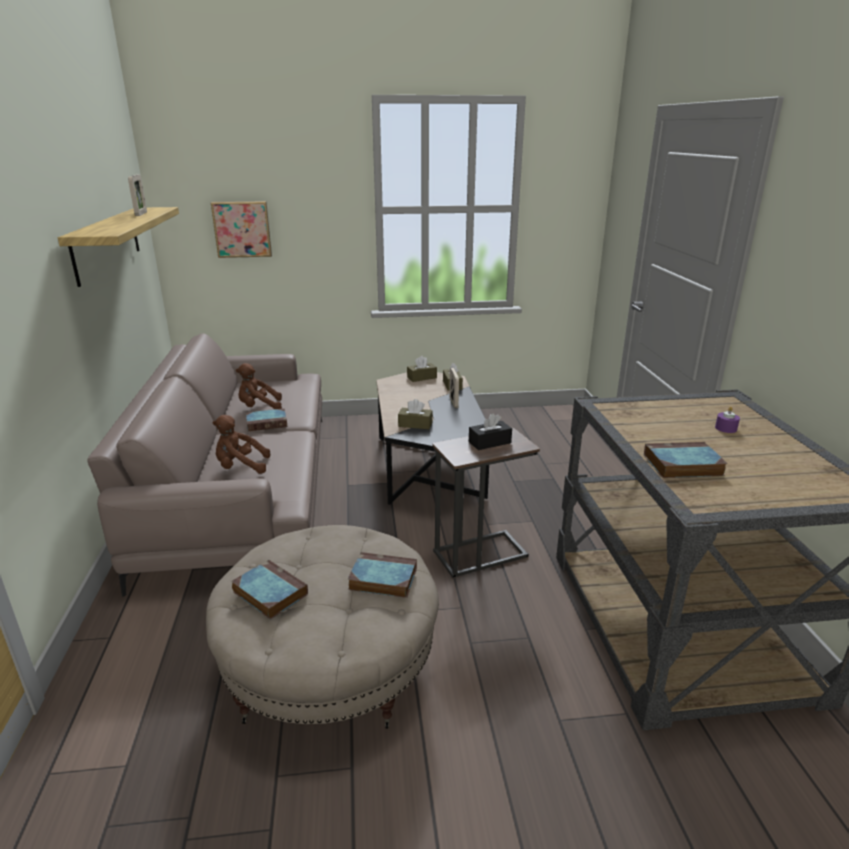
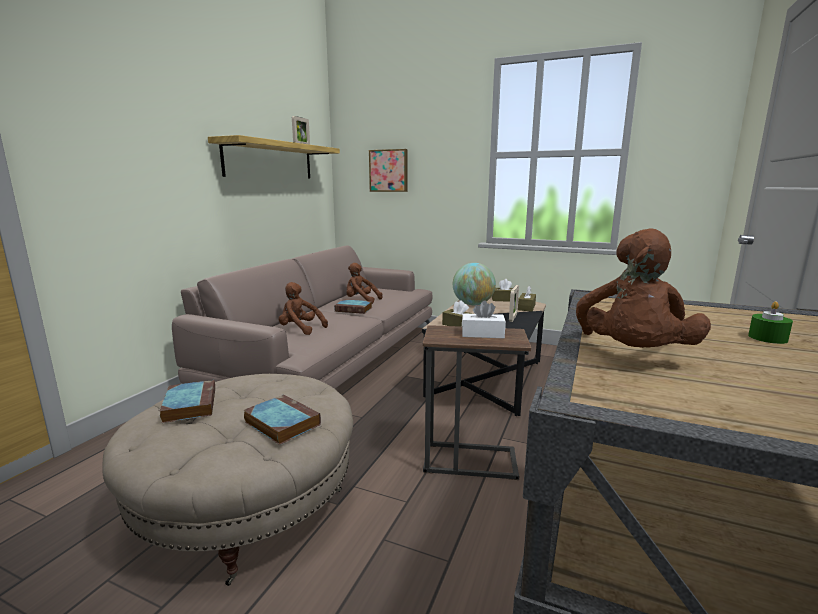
camera: 30 degrees right, 10 degrees down
black tissue box [469,413,512,450] -> white tissue box [462,300,506,338]
book [644,442,728,478] -> brown plush toy [576,228,711,348]
purple candle [715,406,740,433] -> green candle [748,301,793,344]
none -> globe [453,263,496,305]

